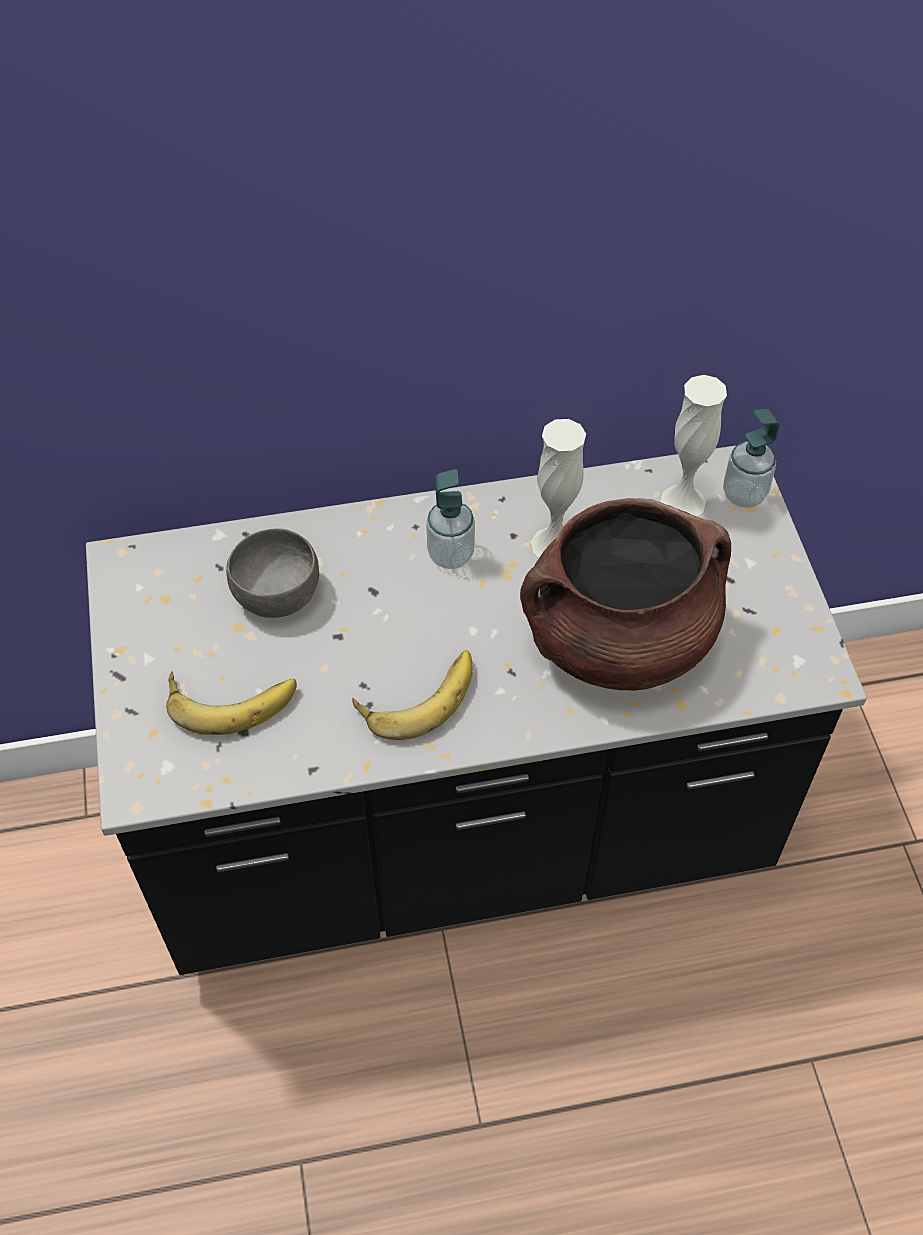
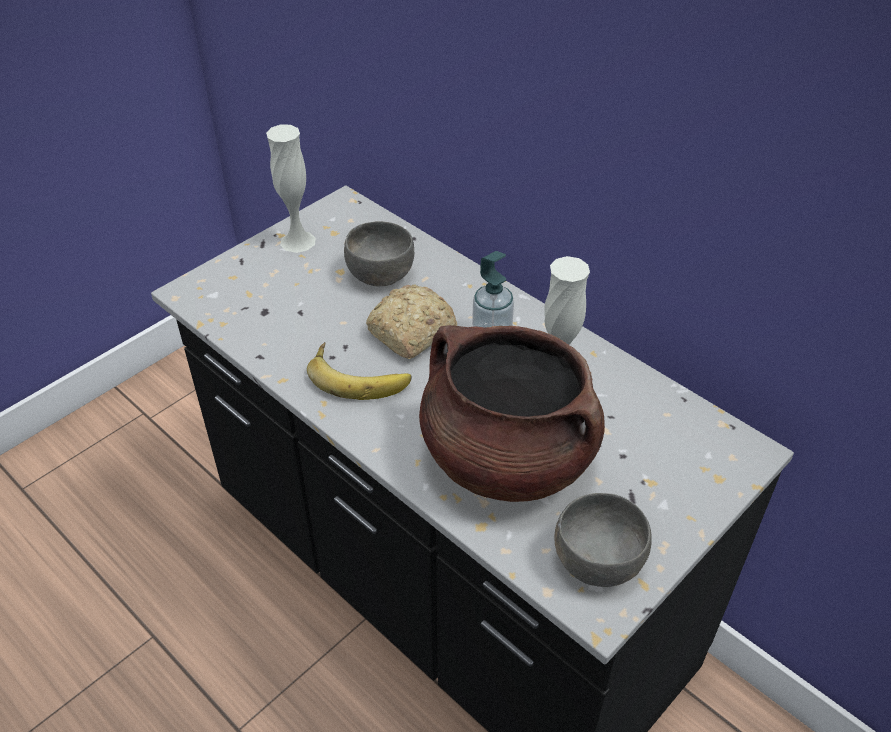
camera: 55 degrees right, 10 degrees down
banana [166,671,297,735] -> none
white vase [660,375,727,516] -> white vase moved to [266,124,316,253]
soap dispenser [723,409,780,508] -> none
none -> bread [366,285,457,359]
none -> grey bowl [554,493,652,587]

